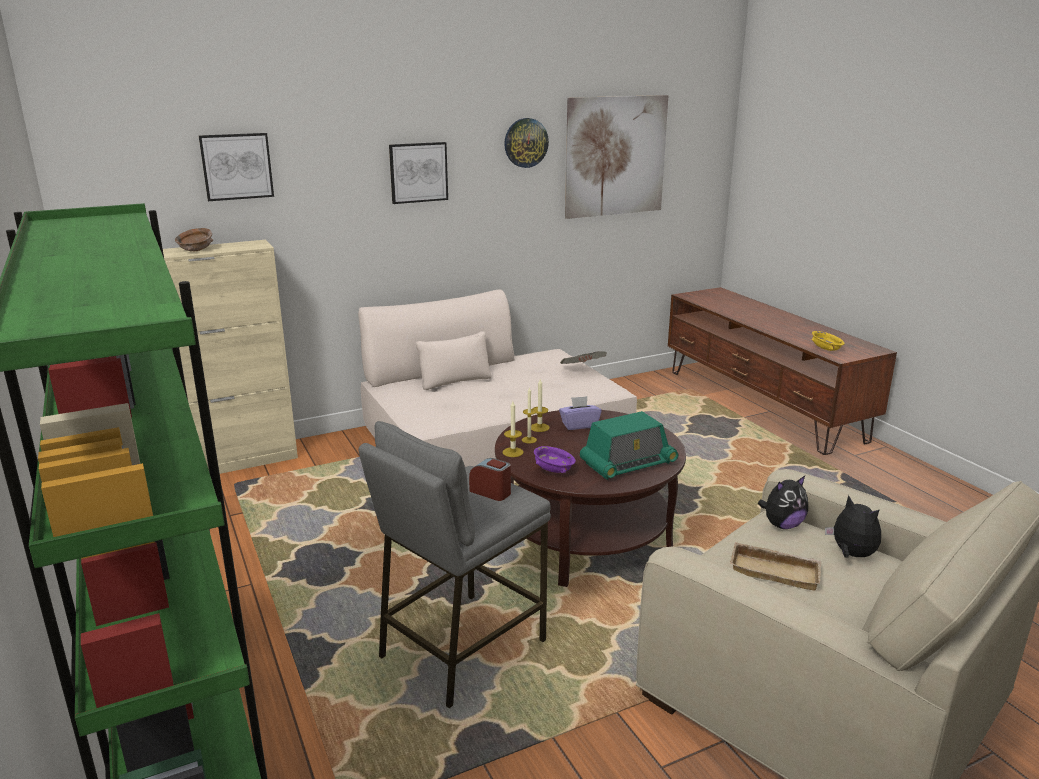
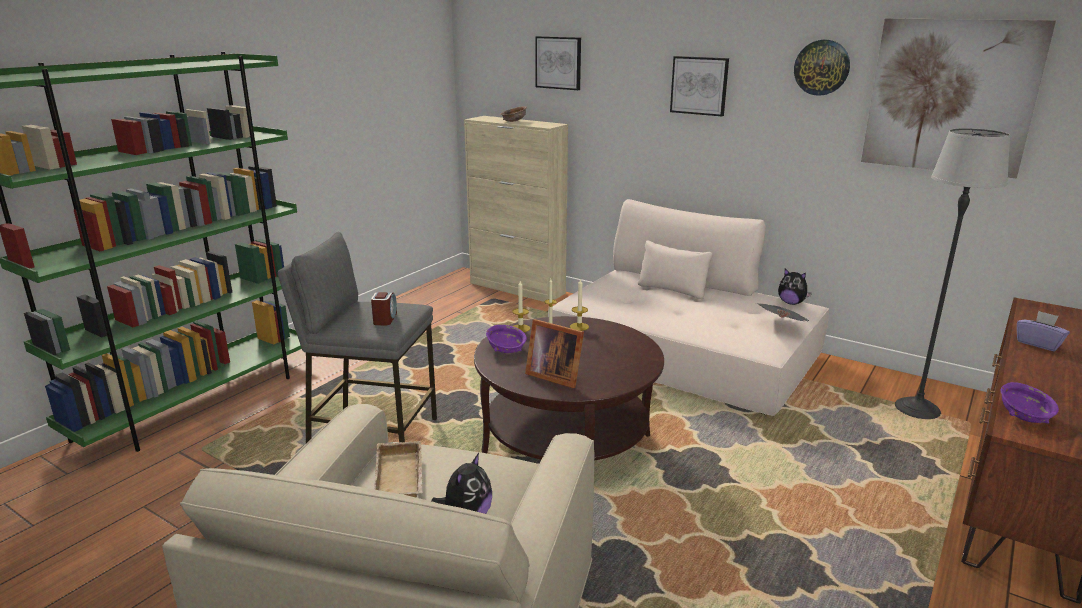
camera: 60 degrees right, 0 degrees up
purple tissue box [559,396,601,430] -> purple tissue box moved to [1017,311,1070,351]
radio [580,411,678,480] -> picture frame [525,319,584,388]
plush toy [758,476,808,529] -> plush toy moved to [778,269,812,305]
yellow bowl [811,331,845,351] -> purple bowl [1001,382,1059,424]
none -> floor lamp [895,128,1010,419]

